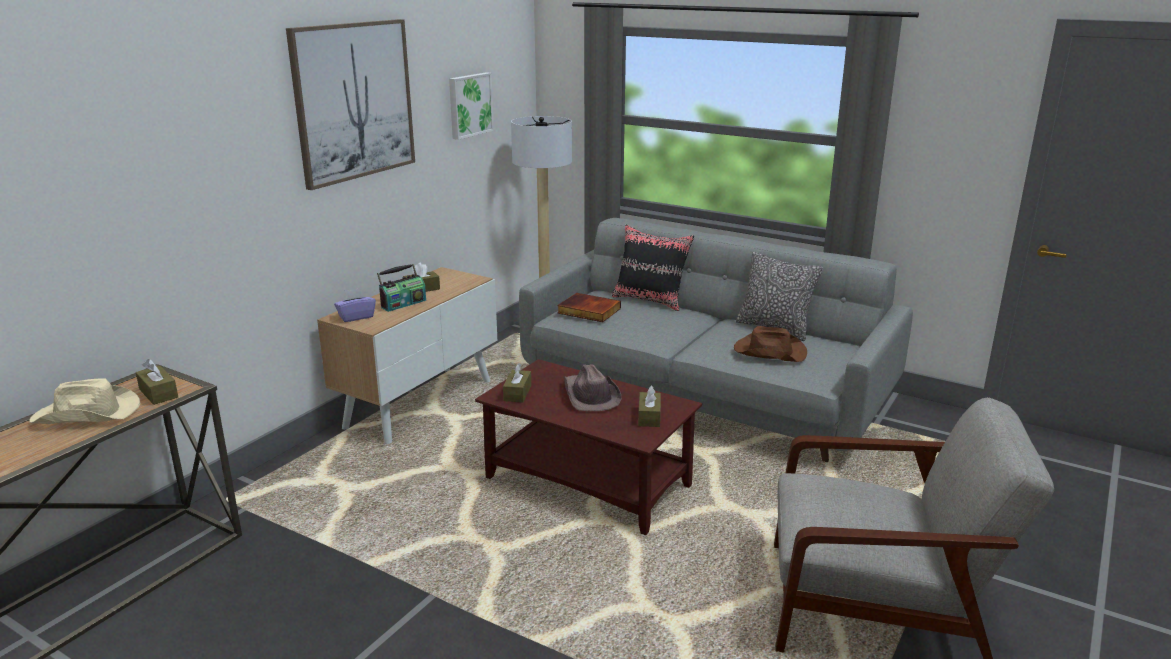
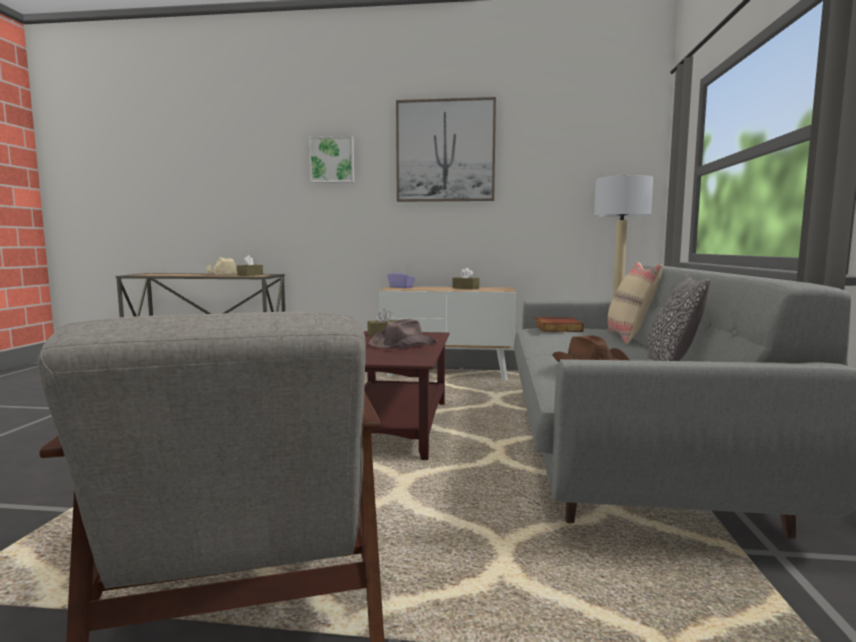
camera: 65 degrees right, 15 degrees down
radio [377,264,426,312] -> none
picture [449,72,494,140] -> picture moved to [309,136,354,183]
black pillow [612,225,694,311] -> beige pillow [608,262,663,344]
brown tissue box [638,386,661,427] -> none

